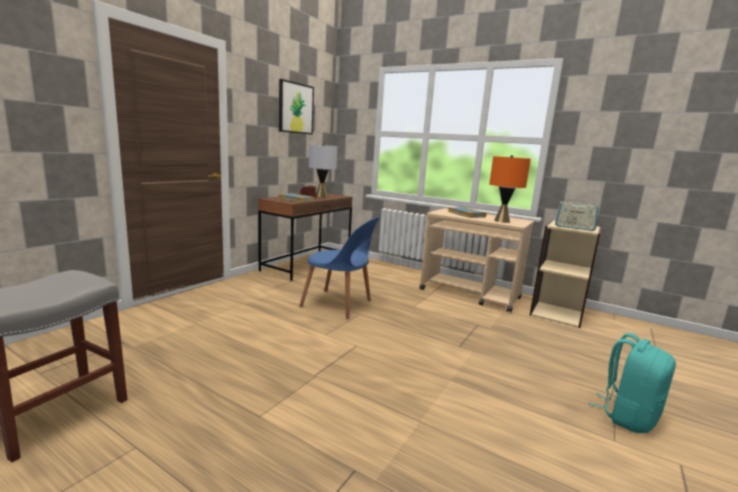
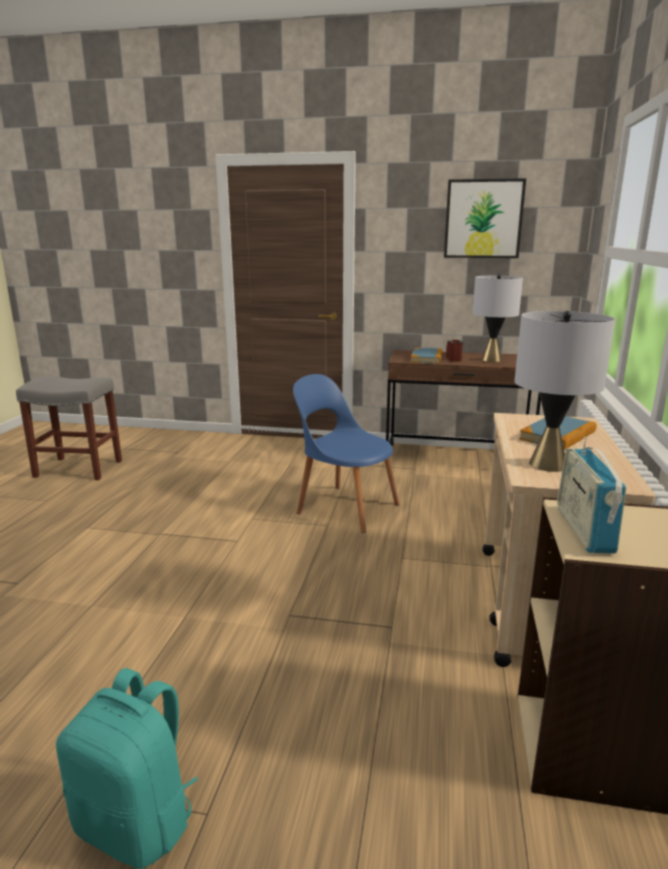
camera: 70 degrees right, 5 degrees up
blue chair [299,217,380,319] -> blue chair turned 120 degrees clockwise [293,374,399,533]
orange table lamp [489,155,531,223] -> grey table lamp [515,311,615,472]

